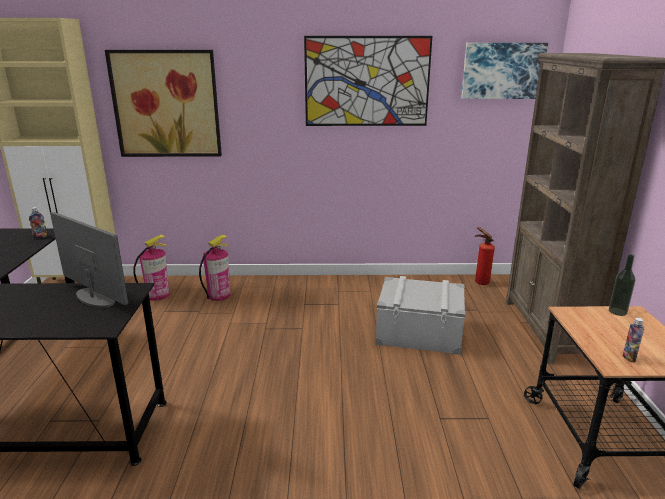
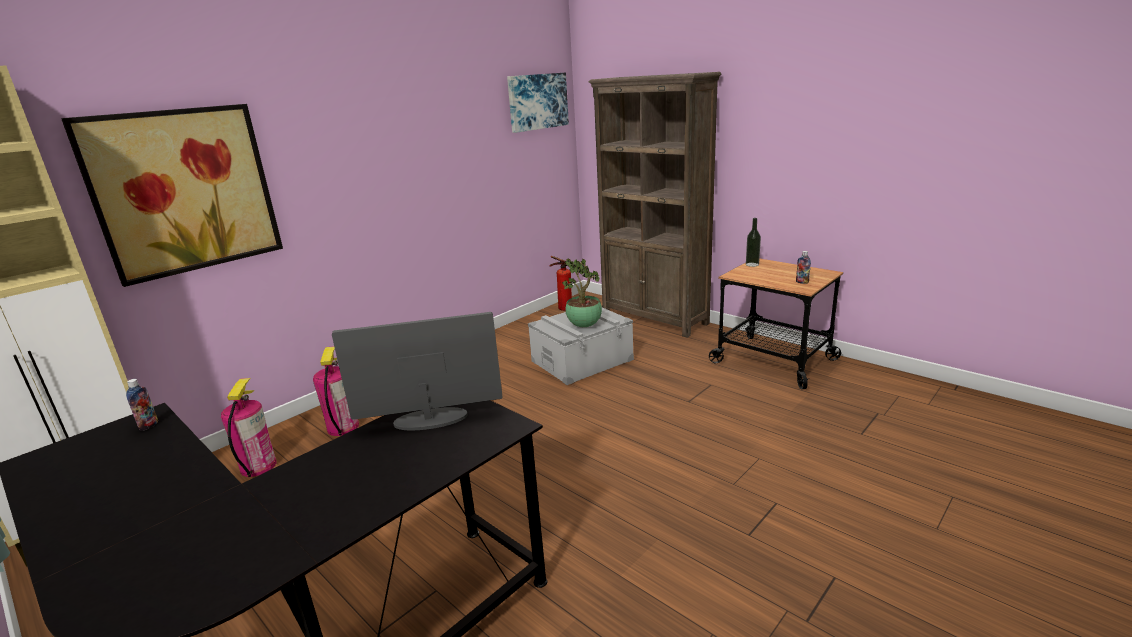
camera: 45 degrees left, 0 degrees up
picture [304,36,432,126] -> none
none -> potted plant [562,258,602,327]

